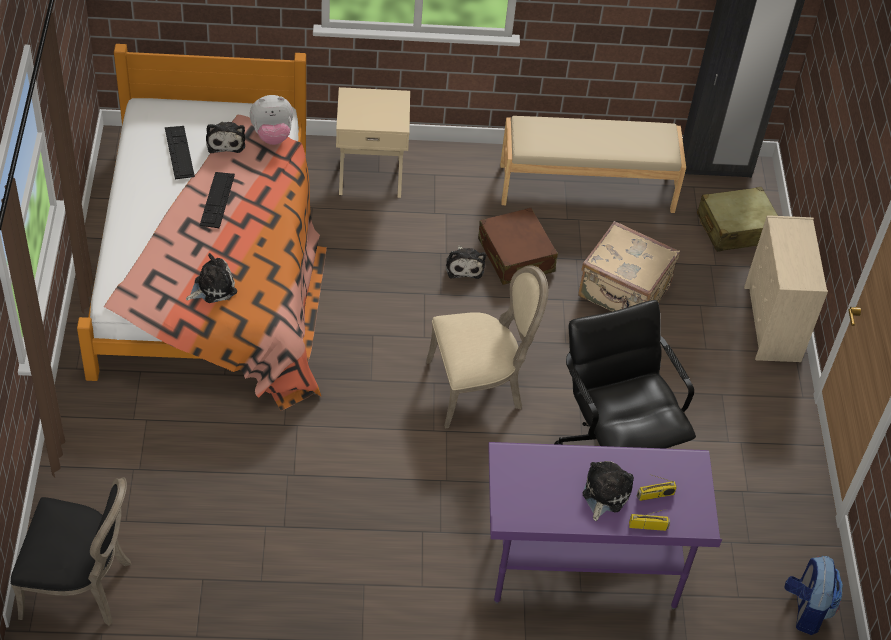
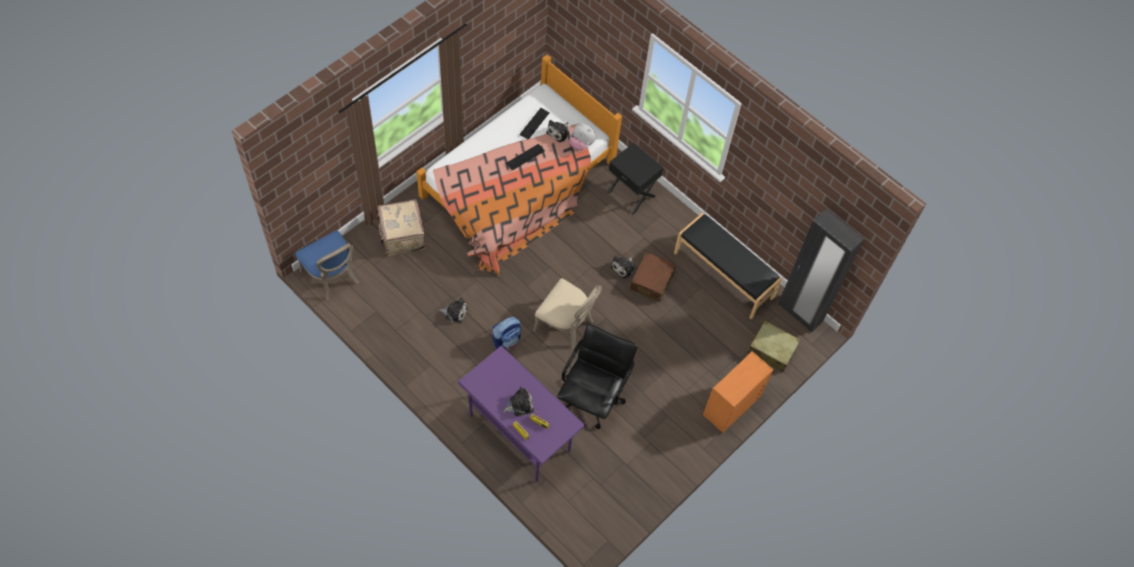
camera: 45 degrees right, 10 degrees up
black chair [11,477,132,626] -> blue chair [295,230,359,301]
plush toy [186,253,237,303] -> plush toy moved to [439,298,468,323]
beige nightstand [336,87,410,198] -> black nightstand [608,143,664,215]
beige bench [500,116,686,213] -> black bench [674,213,782,319]
beige suitcase [578,221,680,312] -> beige suitcase moved to [377,199,426,256]
beige dresser [744,215,828,362] -> orange dresser [703,351,773,433]
backpack [784,556,843,635] -> backpack moved to [492,317,521,349]

